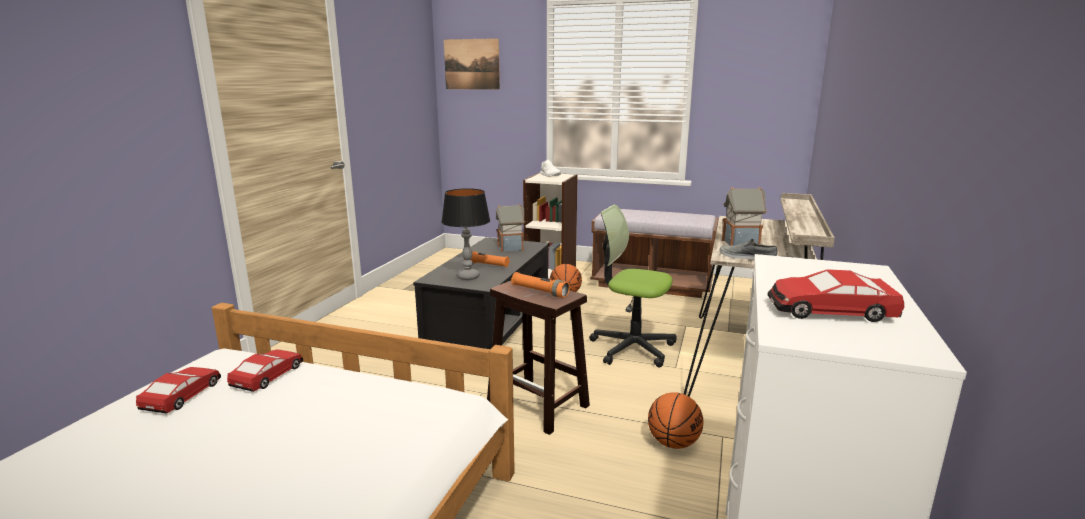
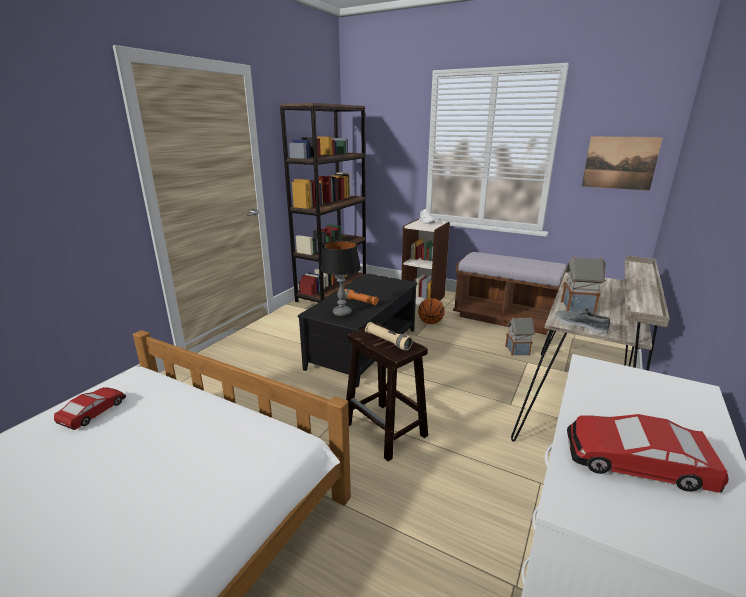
camera: 10 degrees right, 5 degrees up
toy car [227,350,303,392] -> none
picture [444,38,500,90] -> picture moved to [582,136,663,191]
toy house [496,204,525,252] -> toy house moved to [505,317,536,356]
orange flashlight [511,272,570,298] -> beige flashlight [365,322,413,351]
office chair [589,204,677,368] -> none
basketball [648,392,703,449] -> none
none -> brown bookcase [279,103,366,302]

